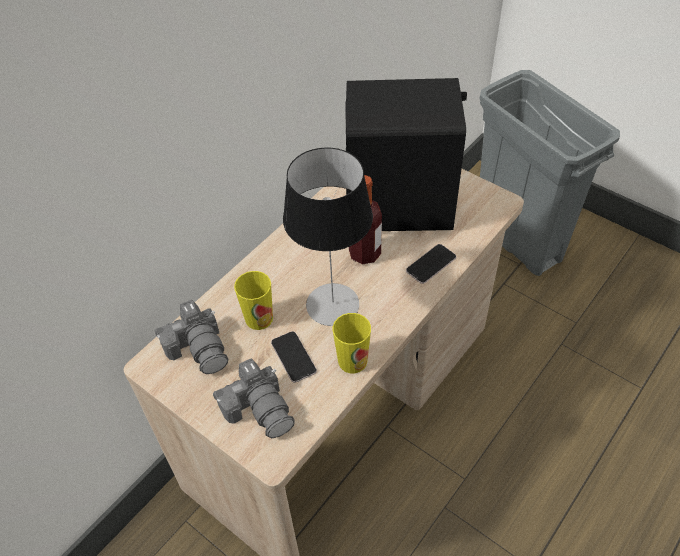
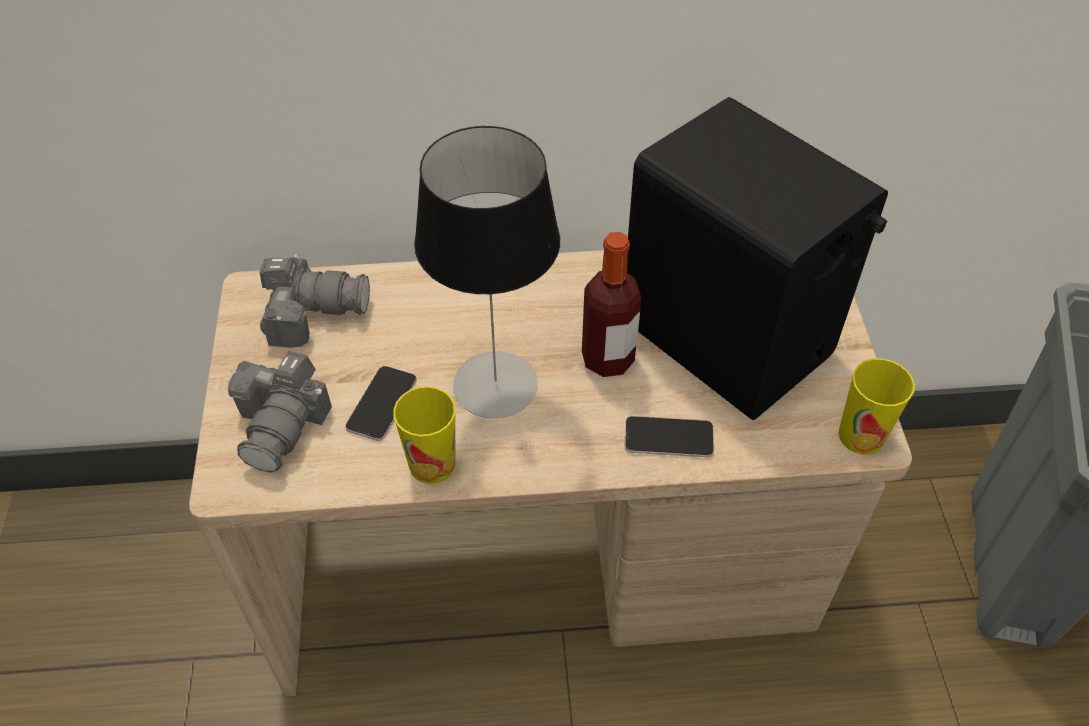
camera: 45 degrees right, 0 degrees up
camera [155,300,229,374] -> camera turned 105 degrees counterclockwise [259,254,370,348]
cup [234,271,273,330] -> cup moved to [838,358,915,455]

